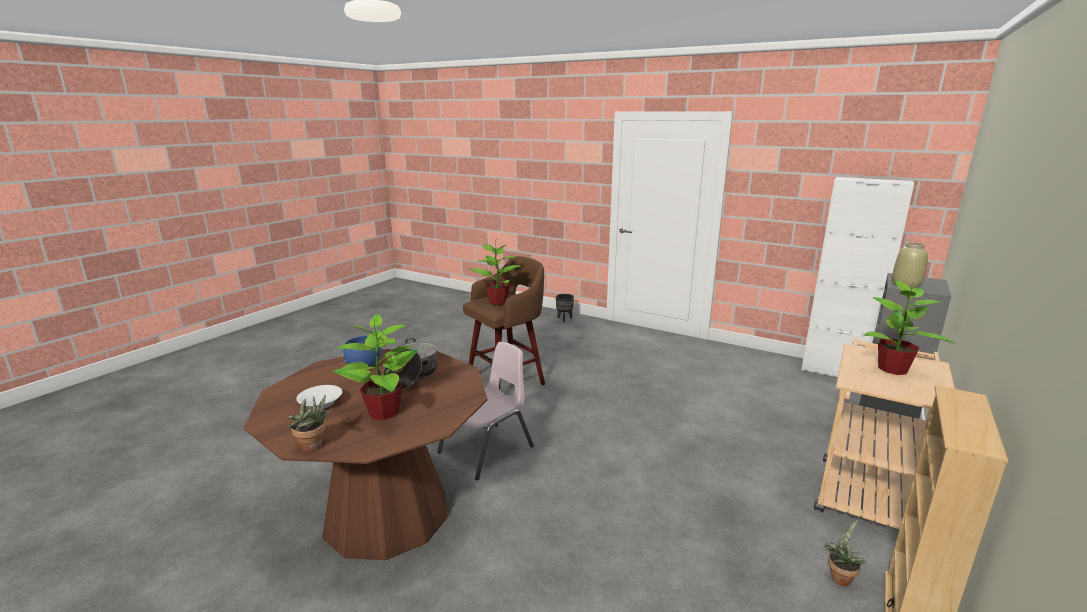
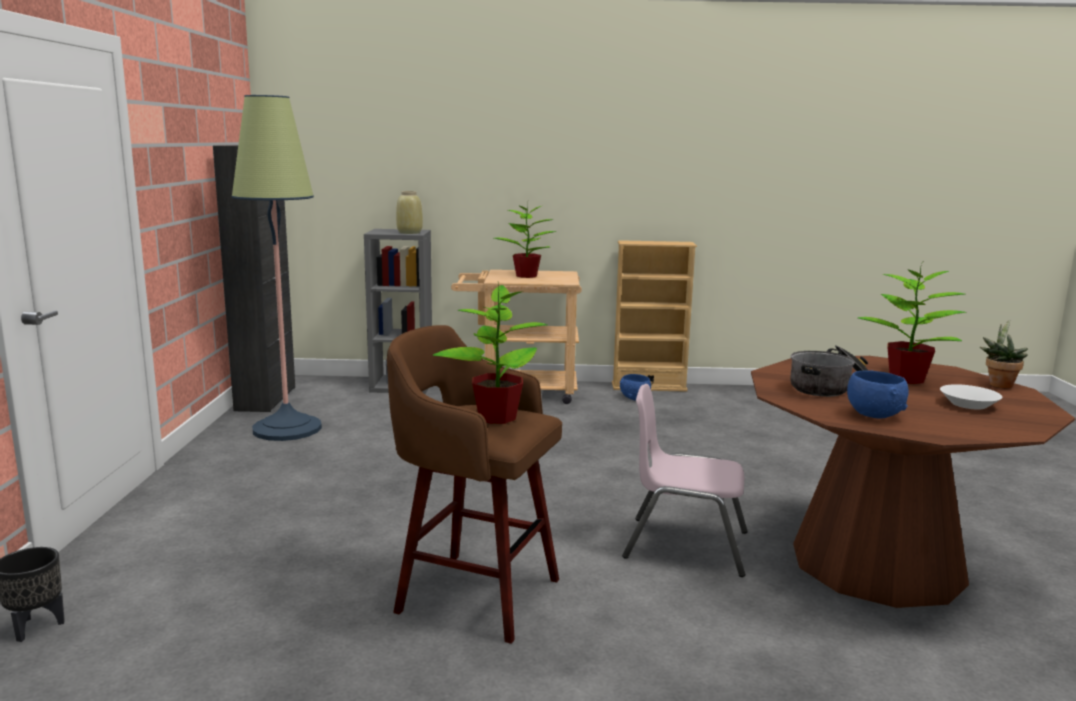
camera: 120 degrees left, 5 degrees down
white cabinet [801,177,914,377] -> black cabinet [213,145,295,412]
potted plant [824,520,865,586] -> blue bowl [620,374,651,401]
none -> floor lamp [232,95,322,441]

